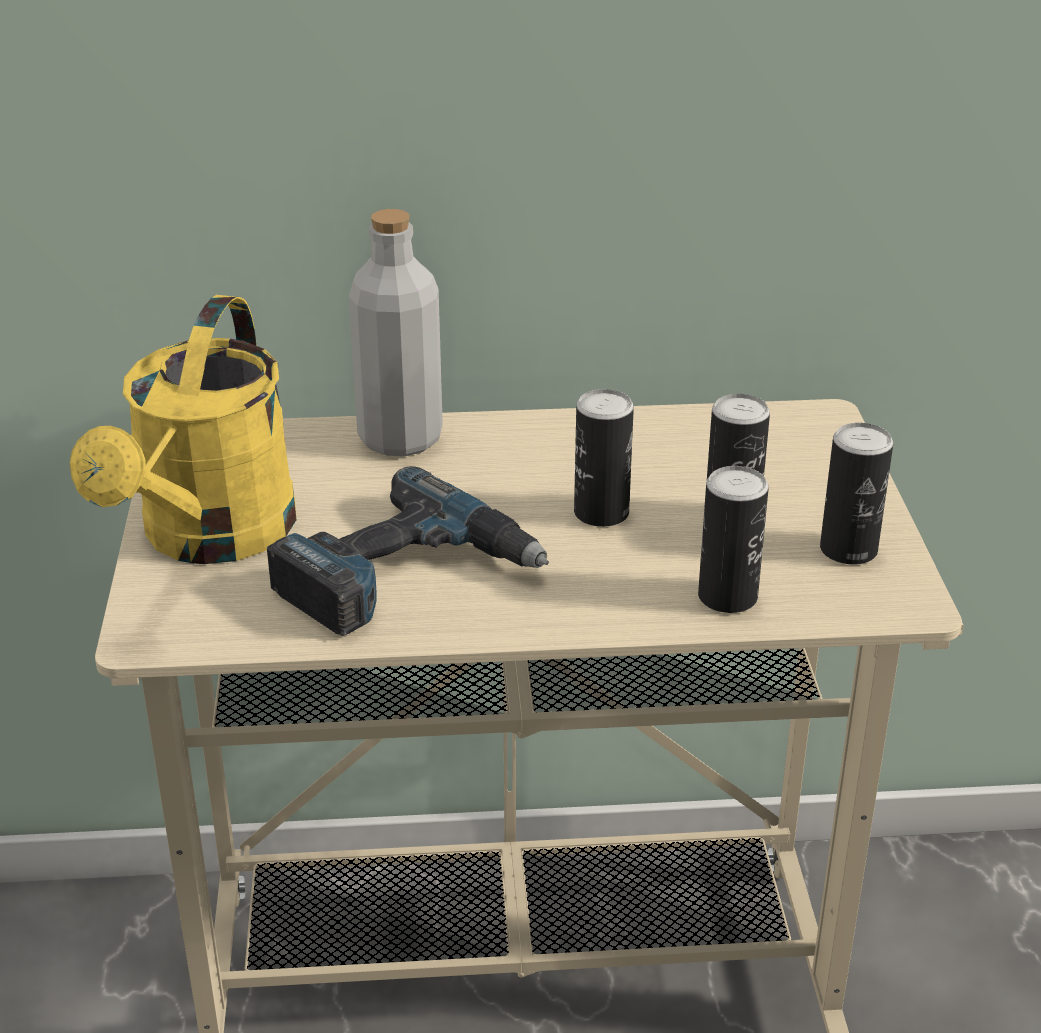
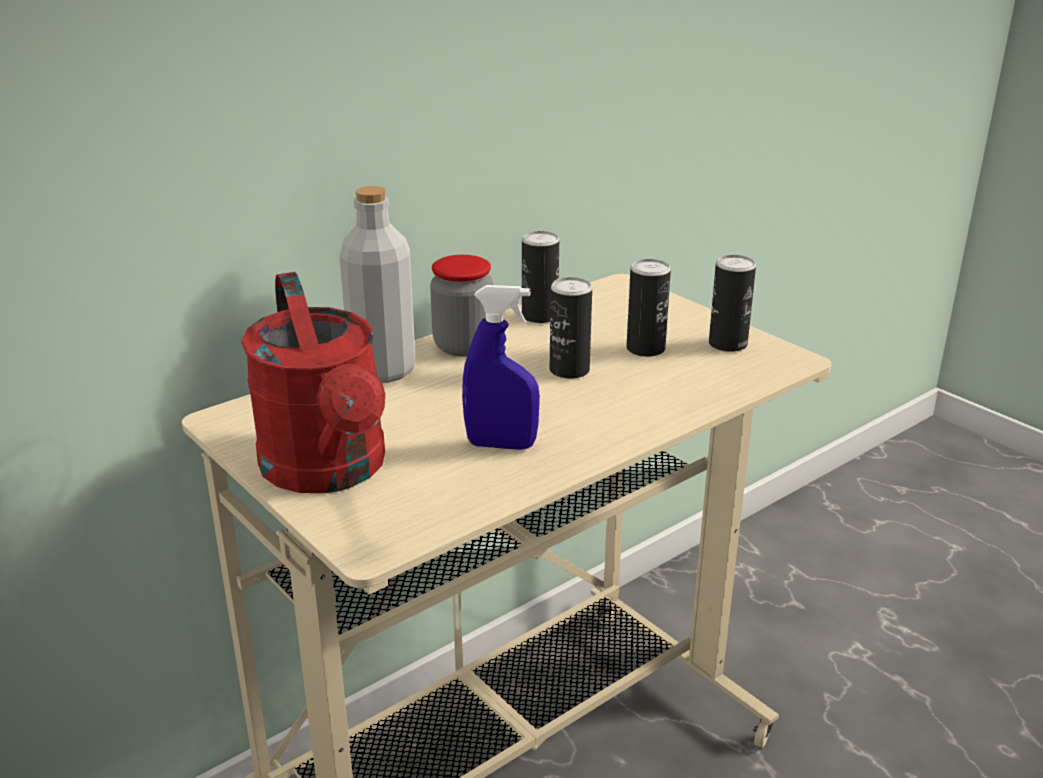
camera: 35 degrees left, 5 degrees down
yellow watering can [70,295,296,564] -> red watering can [241,272,385,493]
power drill [267,466,549,636] -> blue spray bottle [462,285,540,450]
can [698,466,769,613] -> can moved to [522,231,559,323]
none -> jar [430,255,493,357]

